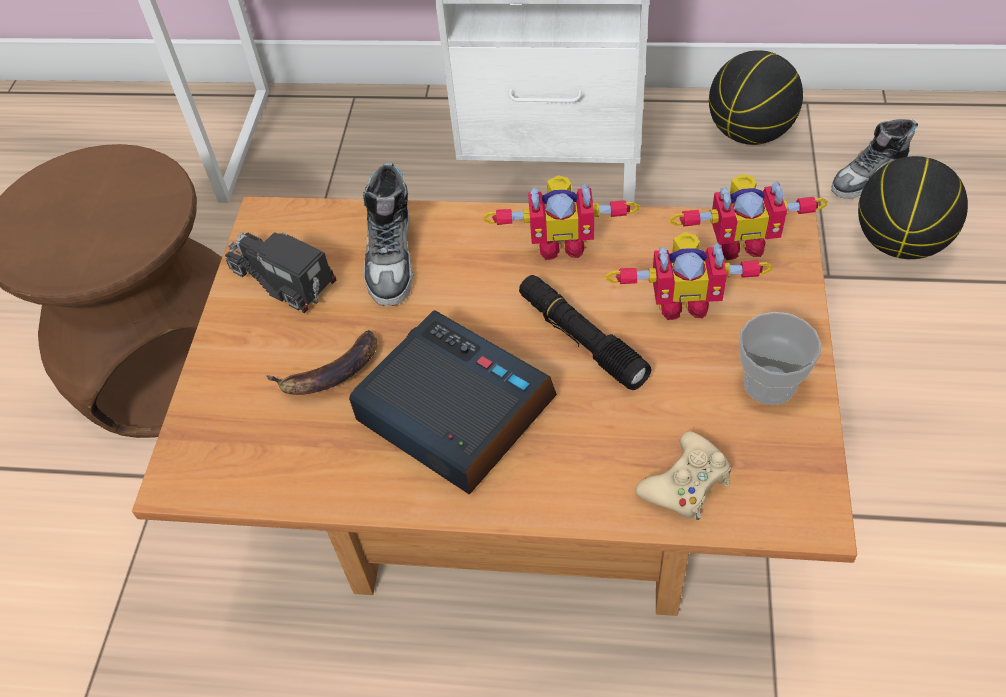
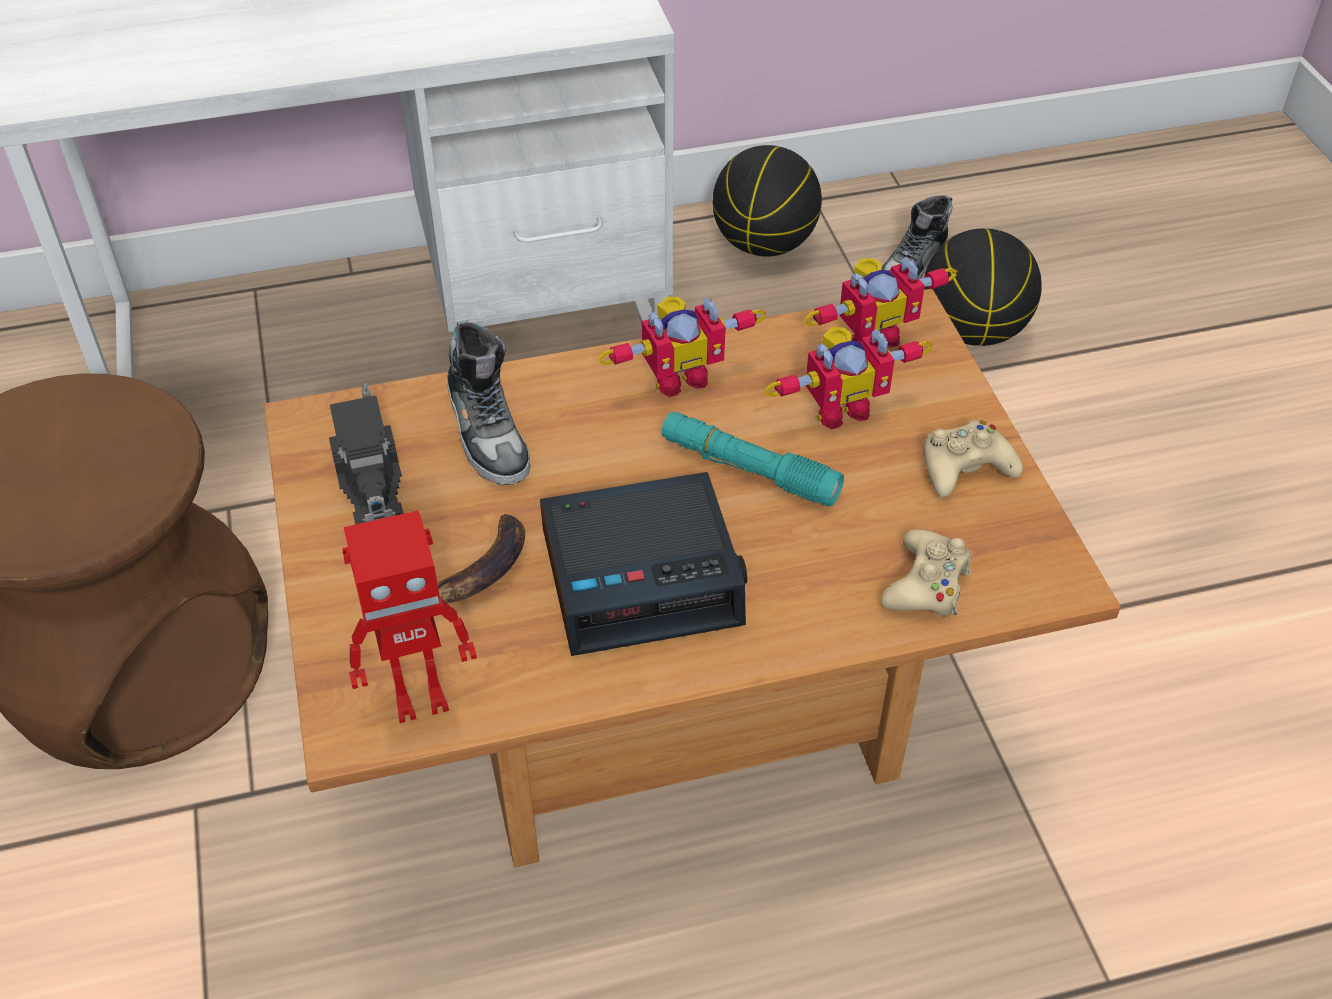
camera: 25 degrees left, 5 degrees down
toy truck [225,232,336,313] -> toy truck turned 120 degrees counterclockwise [329,382,404,525]
alarm clock [349,310,557,495] -> alarm clock turned 150 degrees clockwise [540,472,747,656]
black flashlight [519,275,652,390] -> turquoise flashlight [661,412,844,506]
cup [739,312,821,405] -> beige game controller [923,420,1023,497]
none -> toy robot [342,510,477,723]

